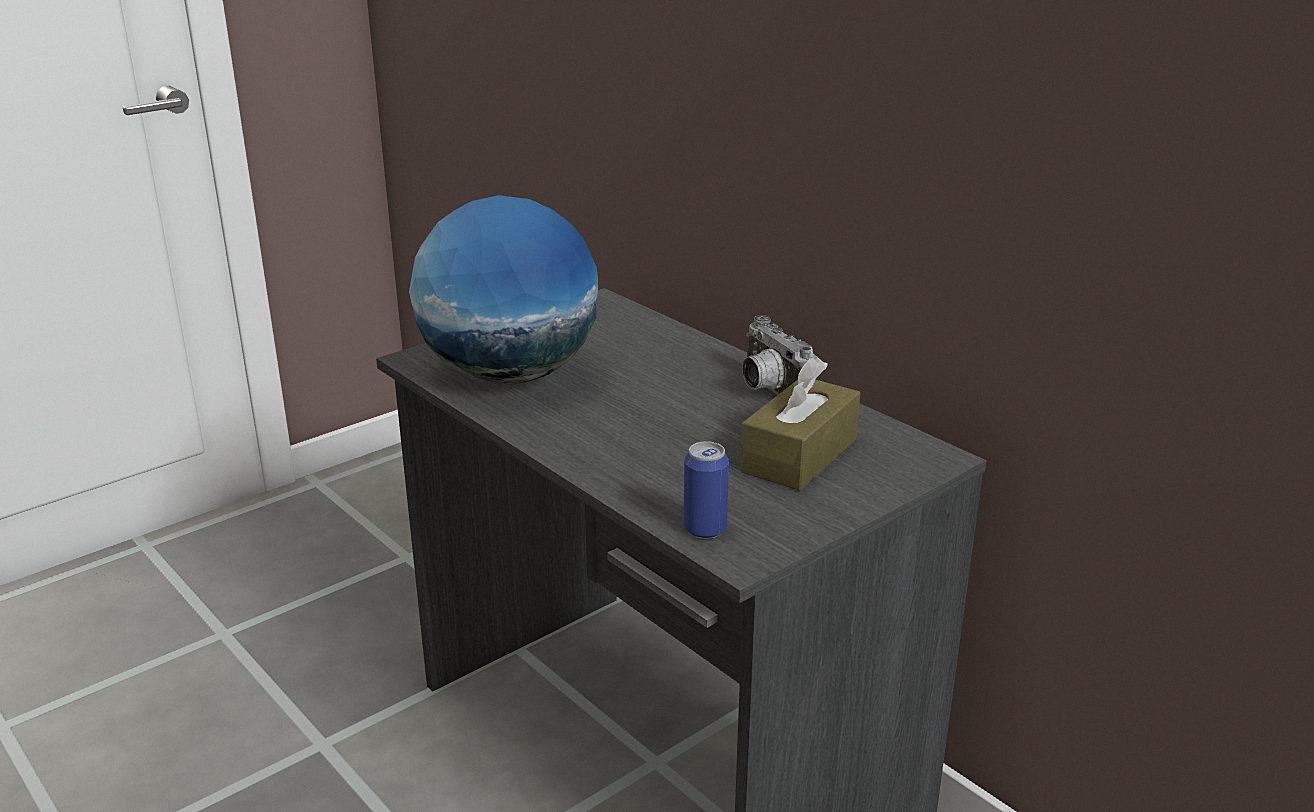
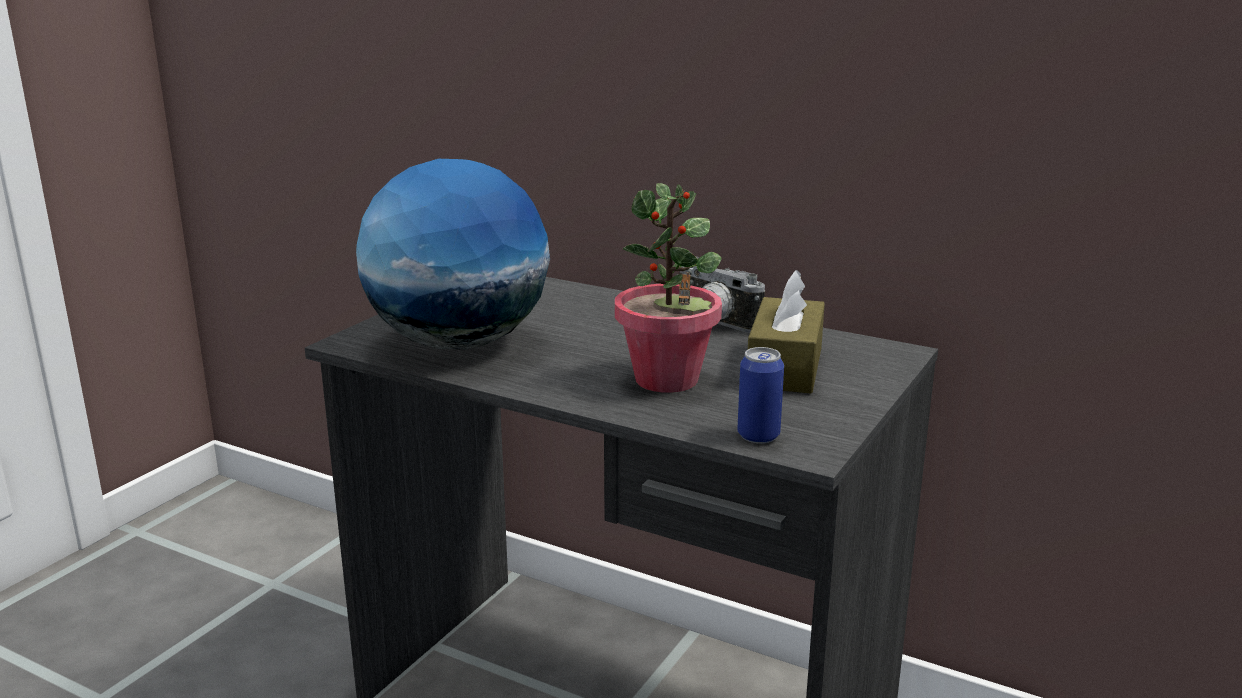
camera: 20 degrees left, 5 degrees down
none -> potted plant [615,183,722,393]

